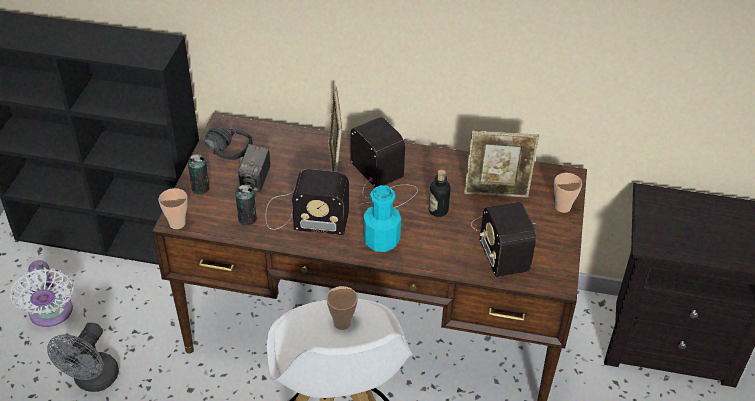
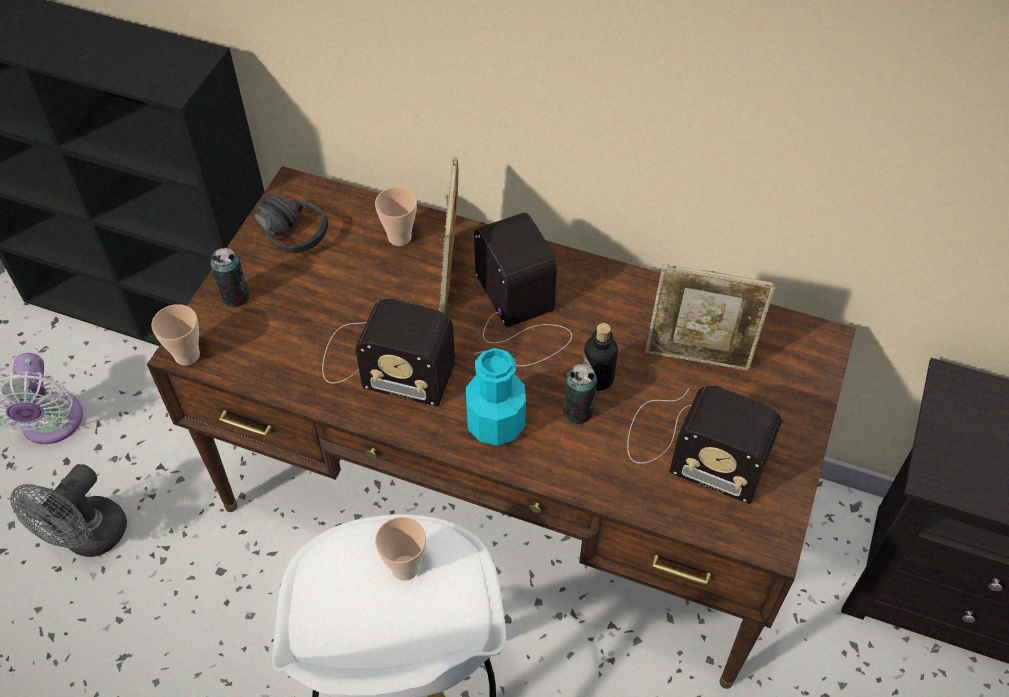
camera: 10 degrees right, 10 degrees up
can [236,185,257,226] -> can moved to [563,364,597,424]
camera [238,144,271,192] -> none
radio [471,202,536,277] -> radio turned 60 degrees counterclockwise [627,385,781,504]
cup [554,173,582,213] -> cup moved to [375,187,417,246]

